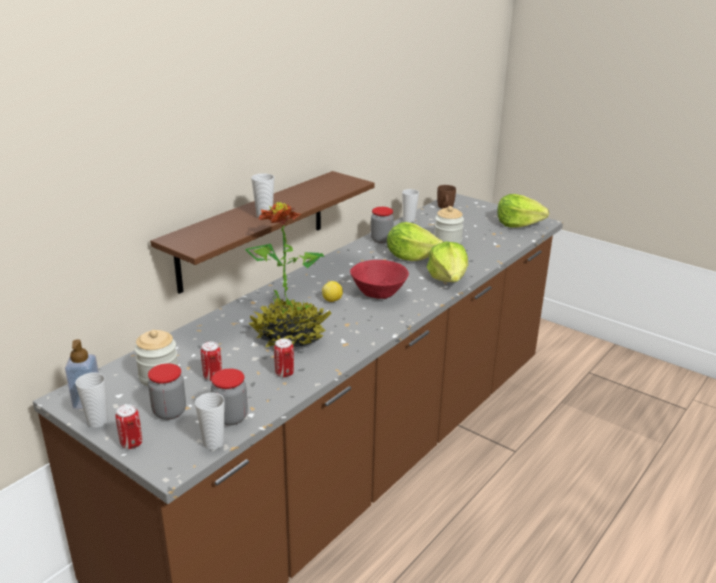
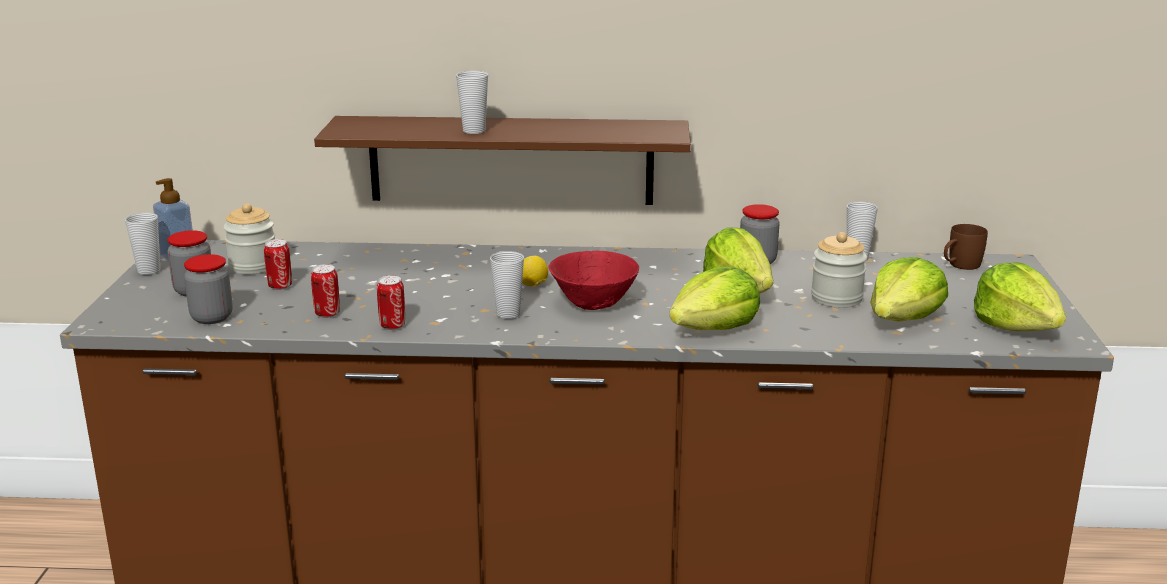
camera: 55 degrees right, 5 degrees down
can [116,404,142,449] -> can moved to [377,275,405,330]
cup [195,393,225,450] -> cup moved to [490,251,524,319]
potted plant [245,202,332,349] -> none
none -> lettuce [870,257,948,322]

